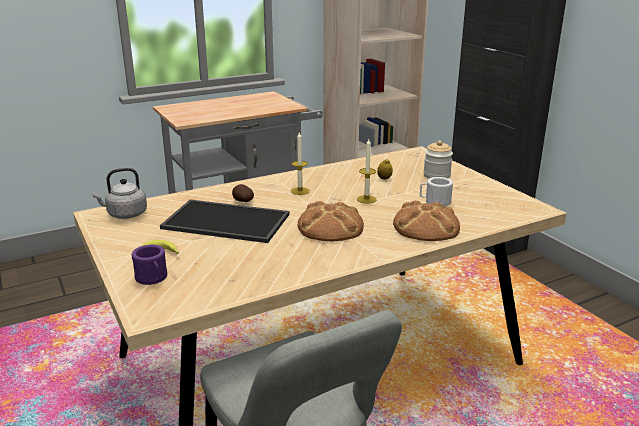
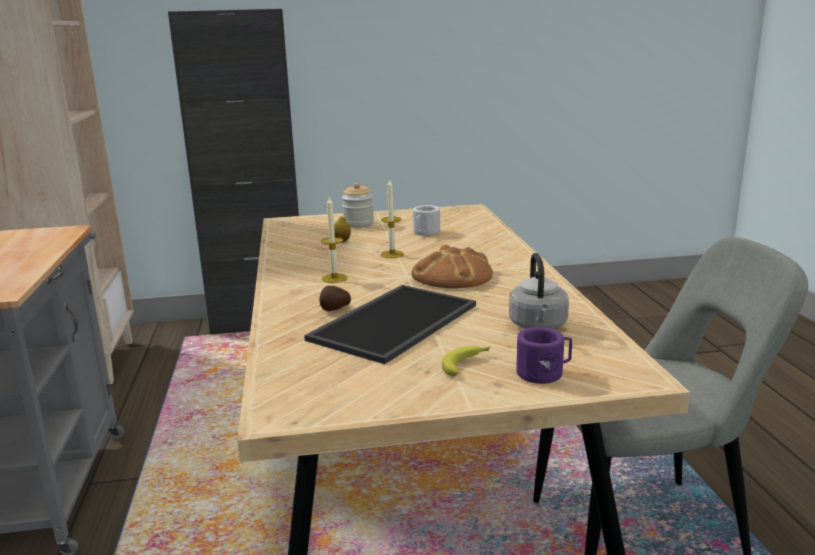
camera: 70 degrees left, 5 degrees down
grey kettle [92,168,147,219] -> grey kettle moved to [509,253,569,329]
bread [393,200,460,241] -> none

